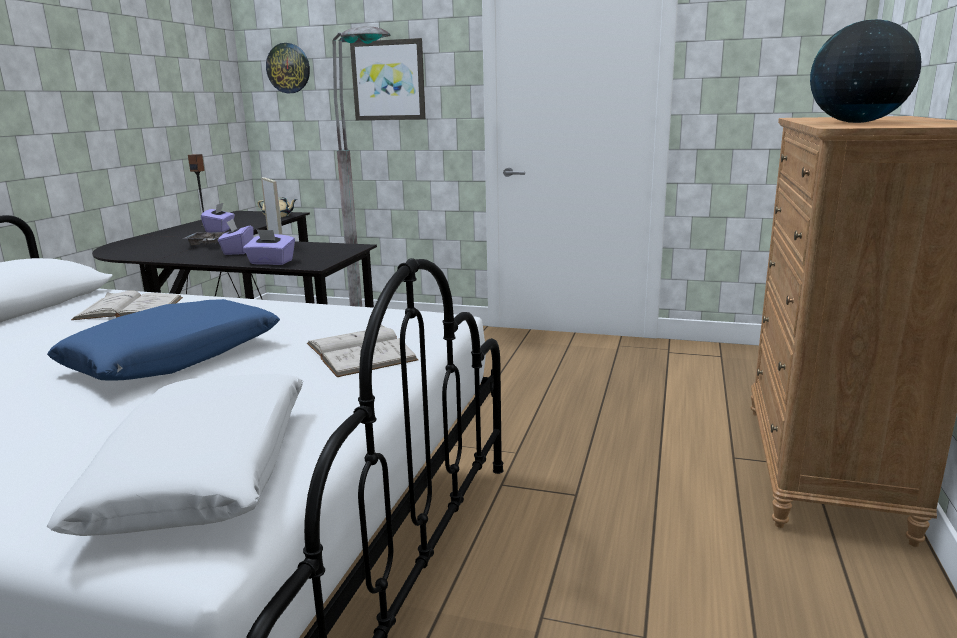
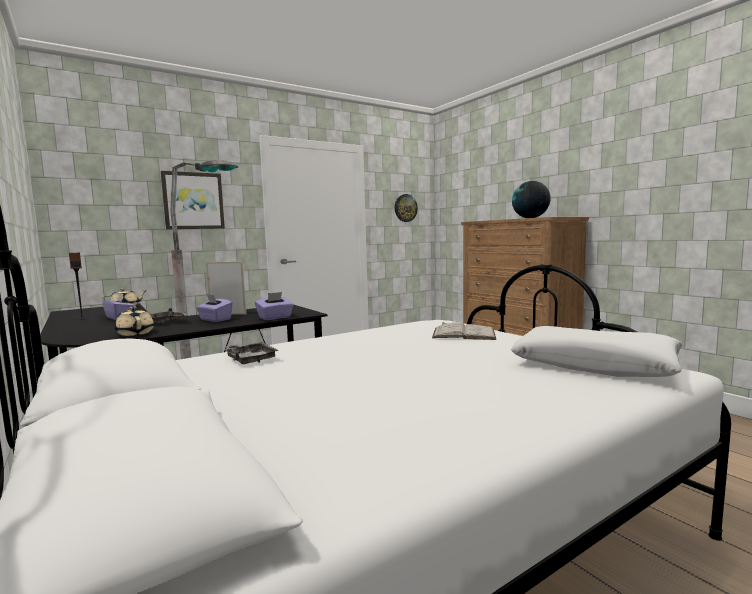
camera: 50 degrees left, 10 degrees down
blue pillow [47,299,280,381] -> none
white book [71,290,183,320] -> grey tray [224,342,279,364]
wall clock [266,43,310,93] -> wall clock moved to [395,194,418,222]
none -> beige teapot [114,306,154,336]

